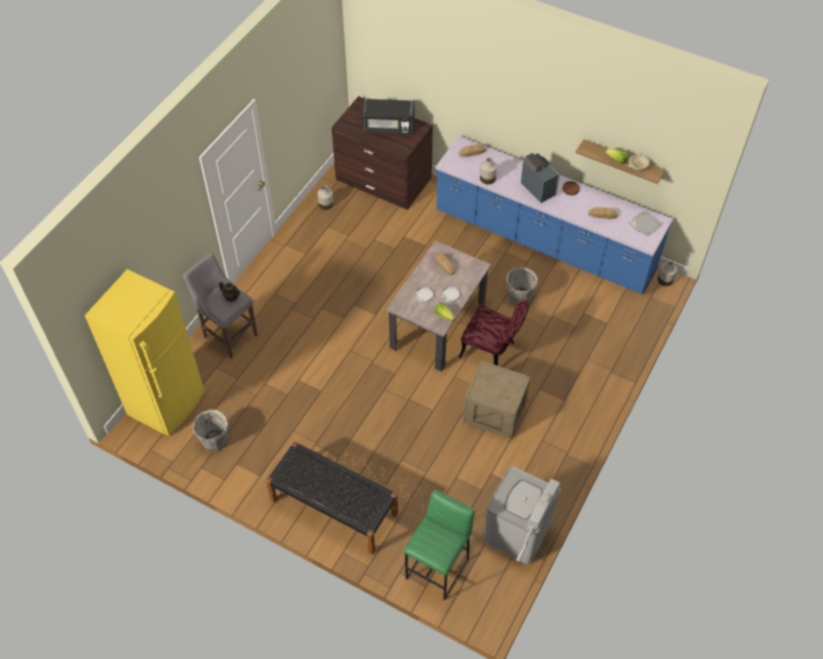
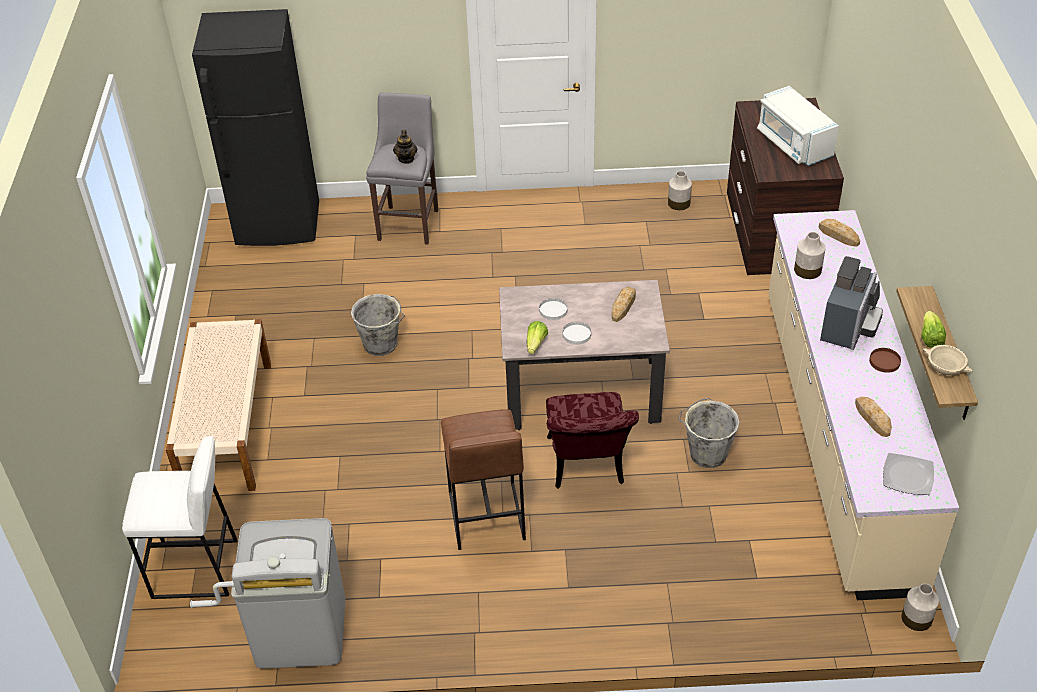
camera: 60 degrees right, 10 degrees down
yellow fridge [85,269,204,436] -> black fridge [192,9,319,246]
grey bucket [193,409,231,452] -> grey bucket moved to [351,294,405,356]
black bench [266,441,398,555] -> beige bench [166,319,271,491]
black microwave [362,99,414,134] -> white microwave [757,86,839,166]
green stool [404,489,475,600] -> white stool [122,436,238,599]
blue counter [435,136,673,295] -> beige counter [768,210,959,600]
crate [463,360,531,439] -> brown stool [441,409,526,550]

